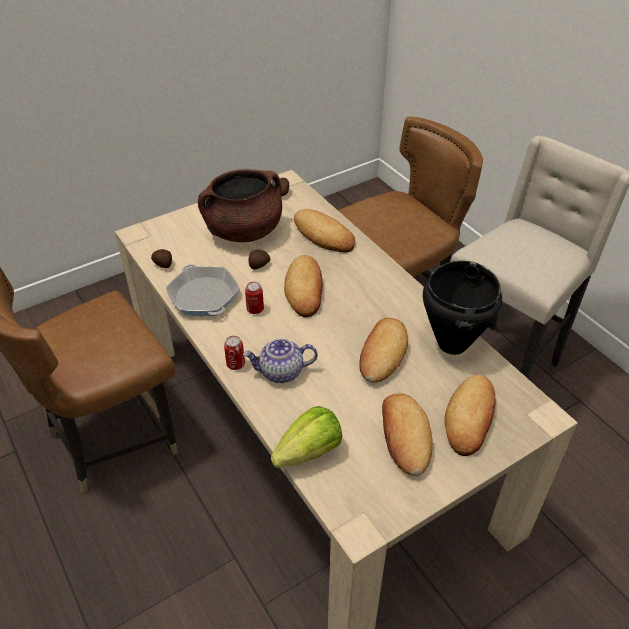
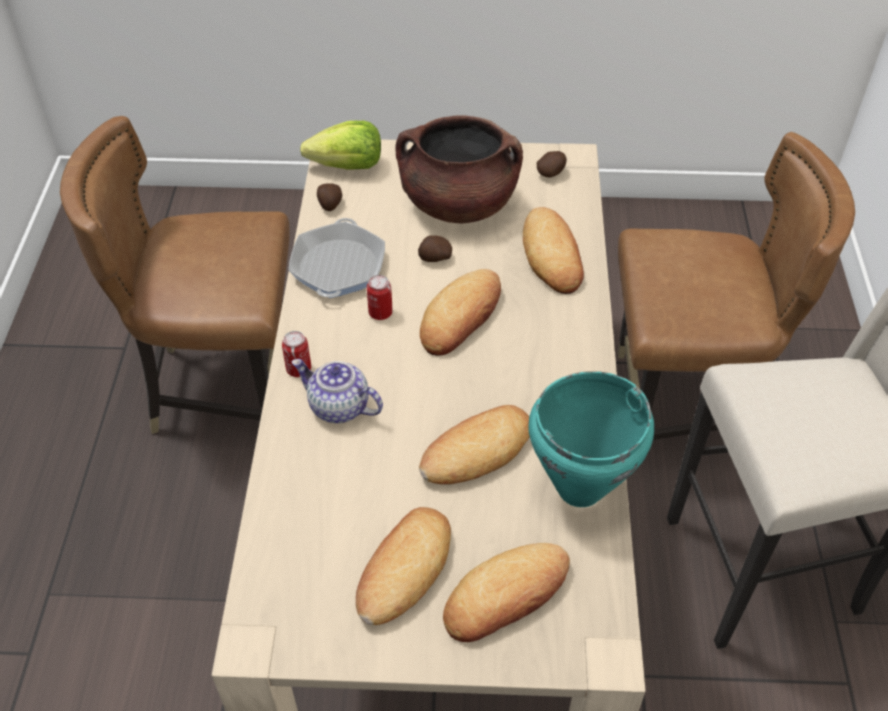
camera: 35 degrees right, 5 degrees up
lettuce [271,406,342,468] -> lettuce moved to [300,121,381,170]
black cooking pot [423,261,502,355] -> turquoise cooking pot [528,371,654,507]

